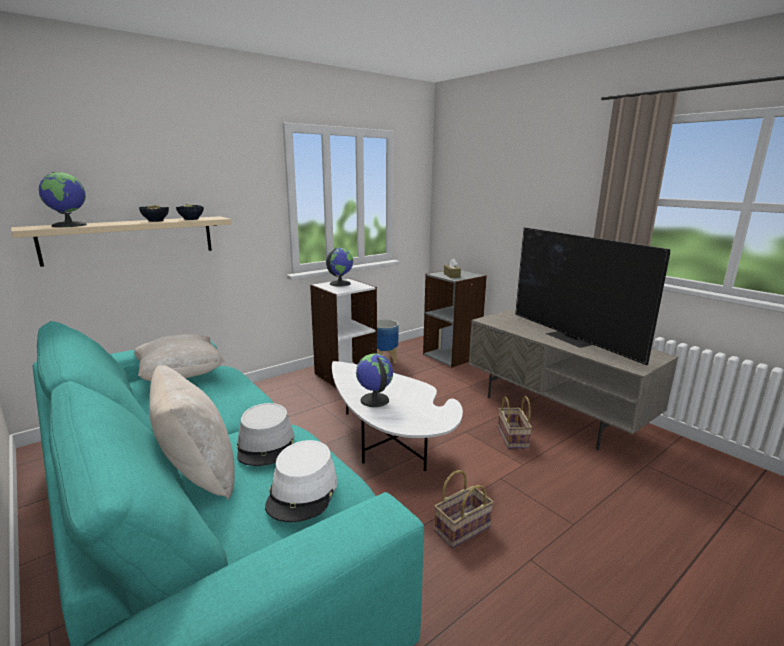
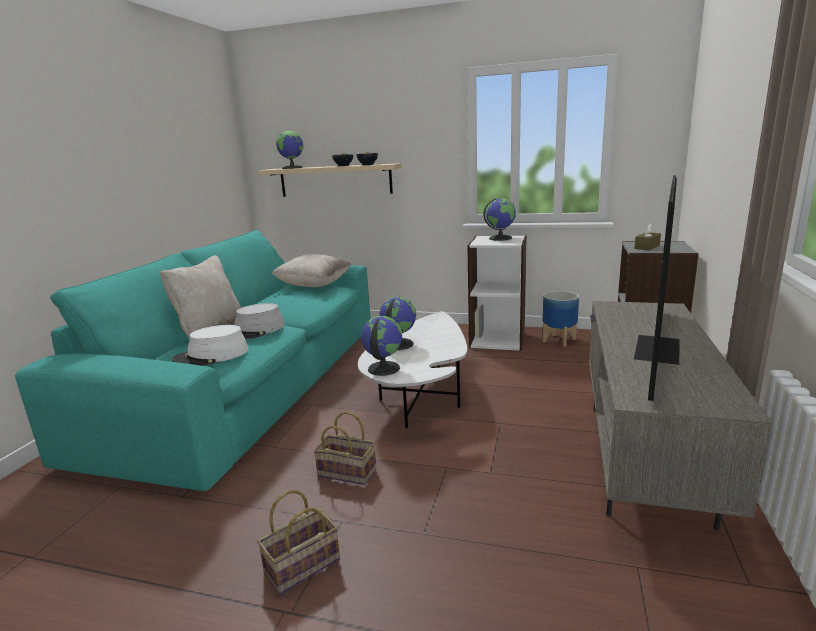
camera: 55 degrees right, 0 degrees up
basket [498,396,532,449] -> basket moved to [257,490,340,594]
none -> globe [361,316,402,376]

